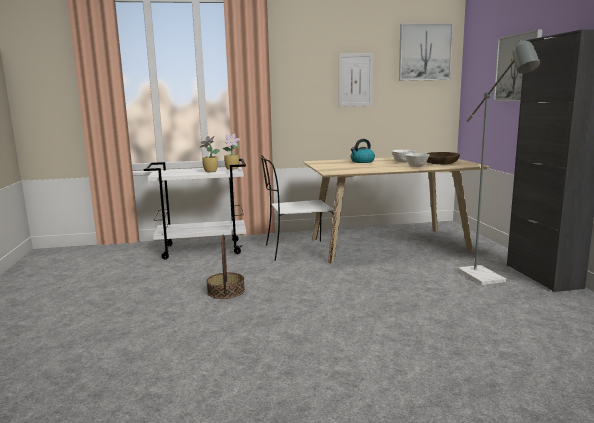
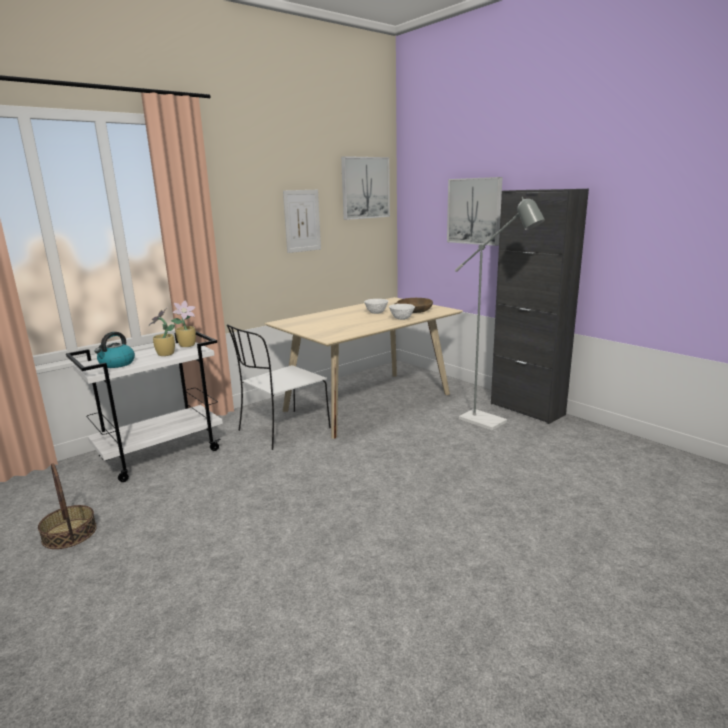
camera: 30 degrees left, 5 degrees up
basket [206,235,245,299] -> basket moved to [38,463,97,549]
kettle [351,139,375,163] -> kettle moved to [94,332,135,368]

